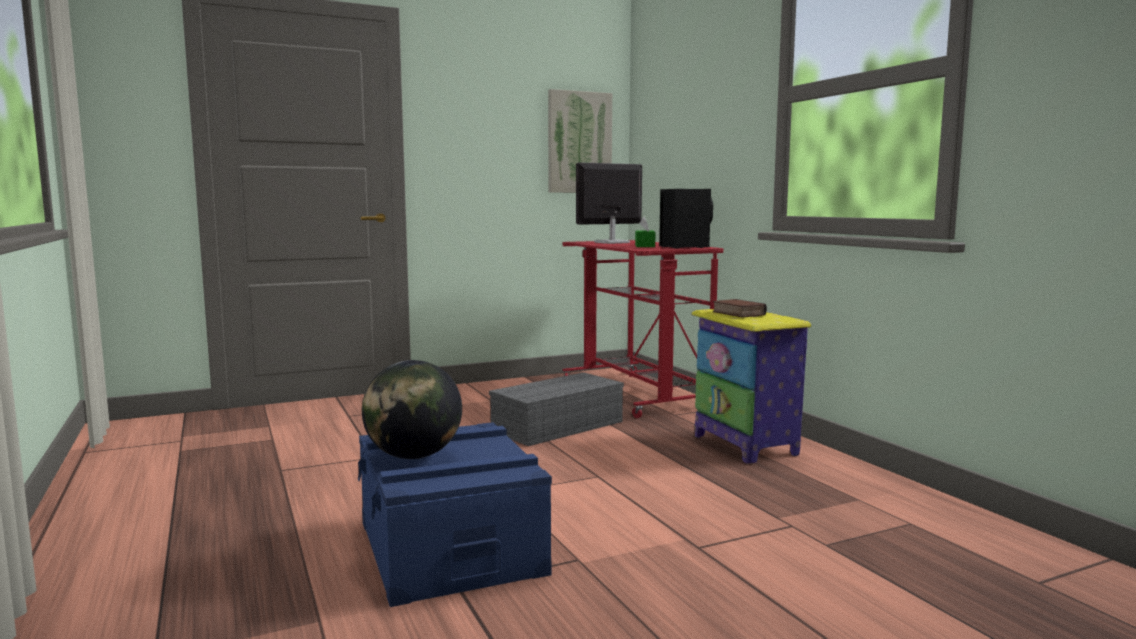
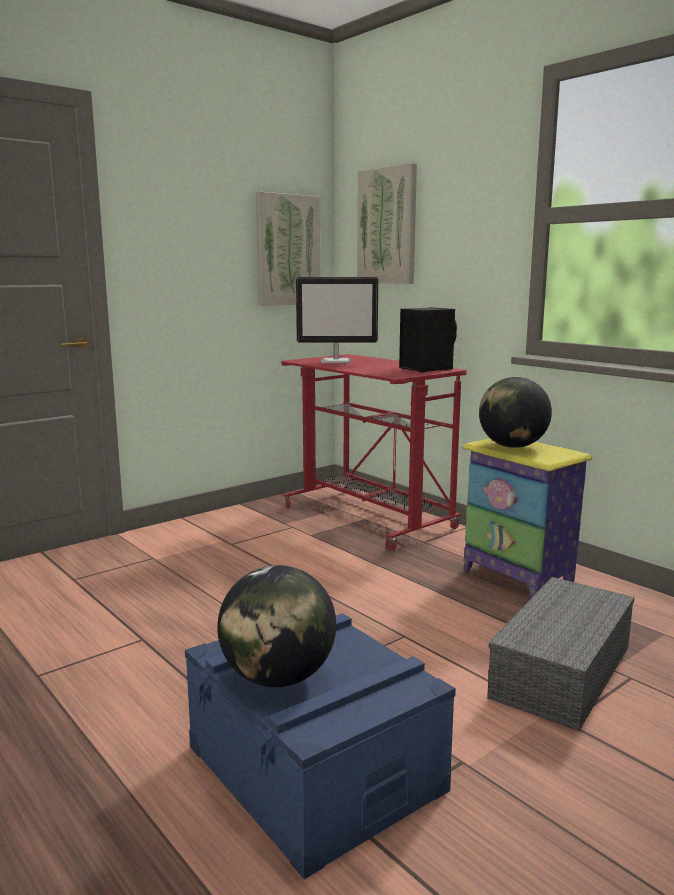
camera: 15 degrees left, 5 degrees up
grey storage box [489,372,624,446] -> grey storage box moved to [487,577,635,731]
monitor [576,162,642,244] -> monitor turned 135 degrees counterclockwise [296,277,378,364]
green tissue box [635,217,655,247] -> none
book [713,299,767,318] -> globe [479,377,552,448]
none -> picture [357,163,417,284]

